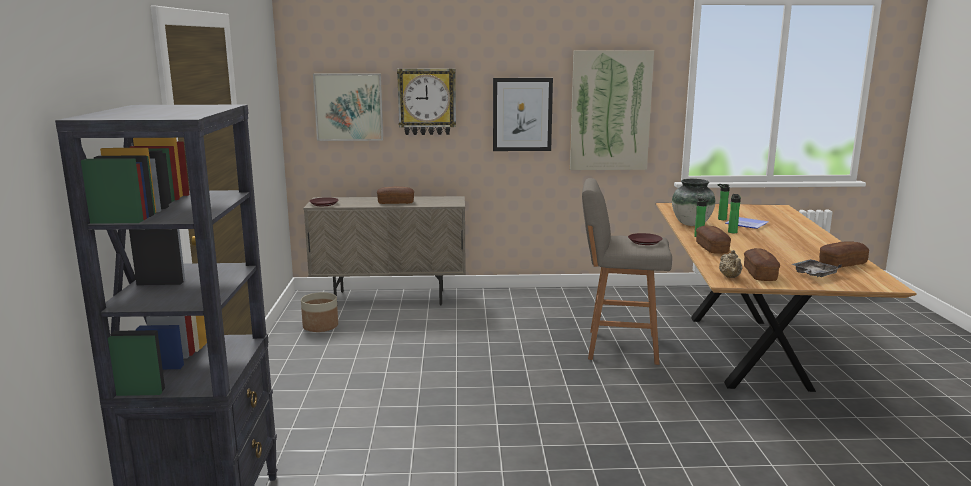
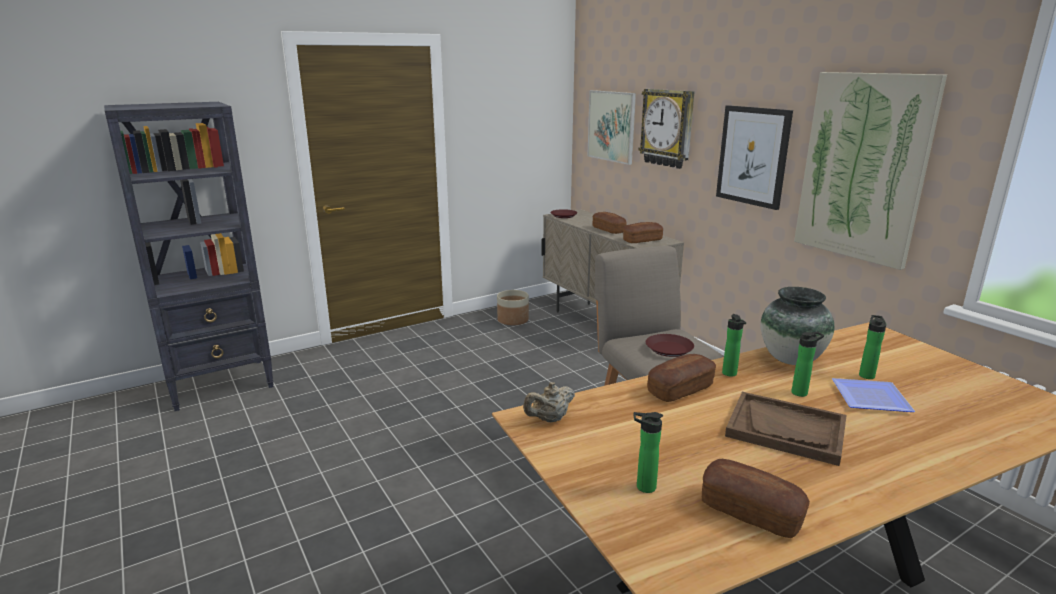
camera: 60 degrees right, 5 degrees up
bread [744,248,780,281] -> bread moved to [623,222,663,243]
grey tray [791,259,842,277] -> bottle [634,412,663,493]
none -> brown tray [725,392,847,466]

